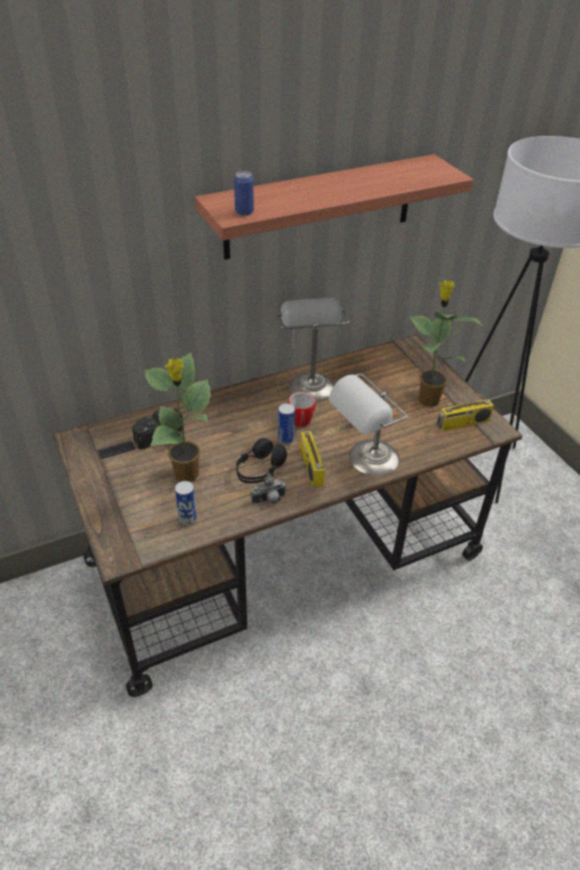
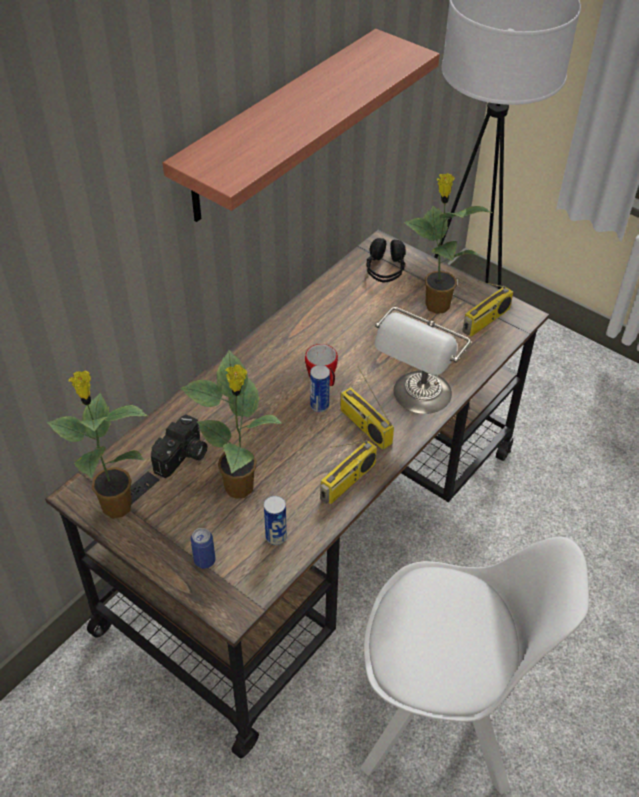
camera: 25 degrees left, 5 degrees up
can [234,171,254,216] -> can moved to [191,528,215,569]
black headphones [236,438,287,483] -> black headphones moved to [366,238,405,283]
camera [251,473,286,504] -> radio [320,440,377,504]
white table lamp [276,298,350,401] -> none
none -> potted plant [47,371,148,518]
none -> white chair [360,537,589,795]

